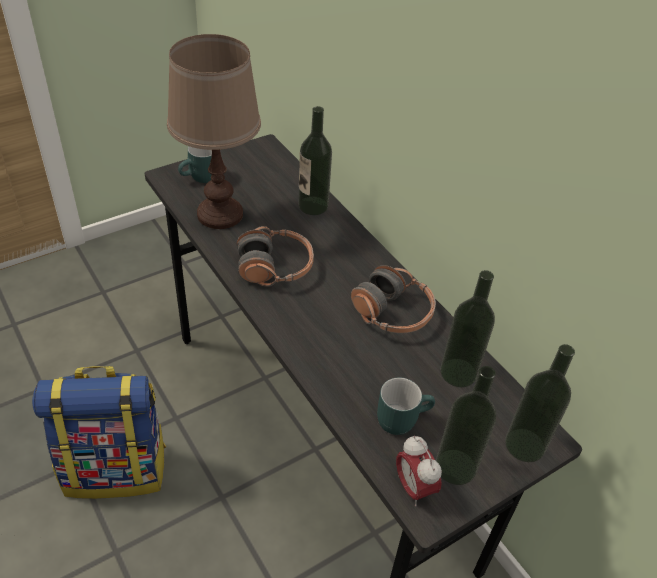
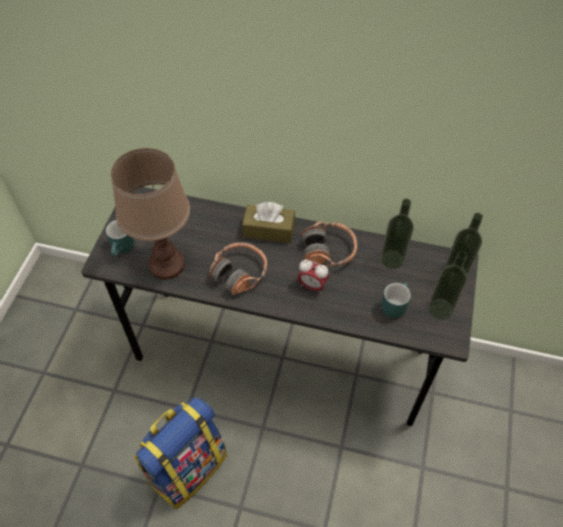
camera: 40 degrees left, 10 degrees up
bottle [298,106,332,215] -> none
alarm clock [396,436,442,506] -> alarm clock moved to [298,259,329,294]
none -> brown tissue box [242,202,295,243]

